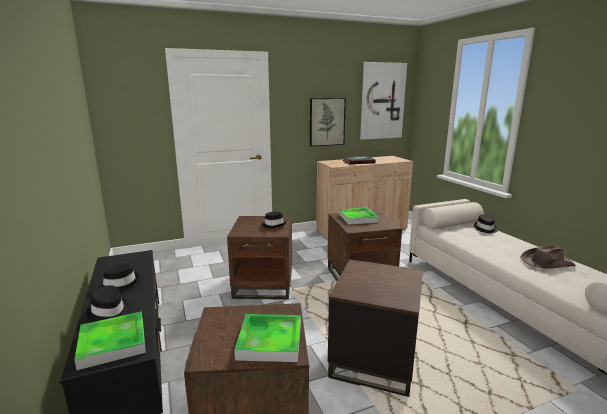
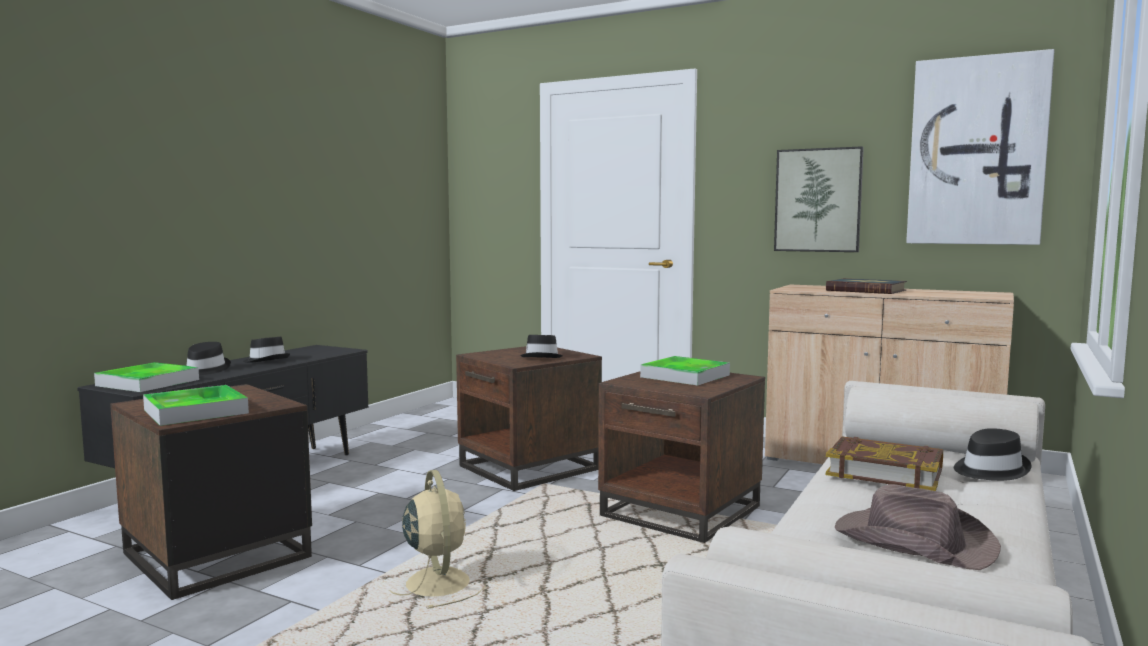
camera: 50 degrees right, 10 degrees down
brown side table [328,259,423,397] -> beige fan [389,470,486,609]
none -> book [826,437,943,491]

